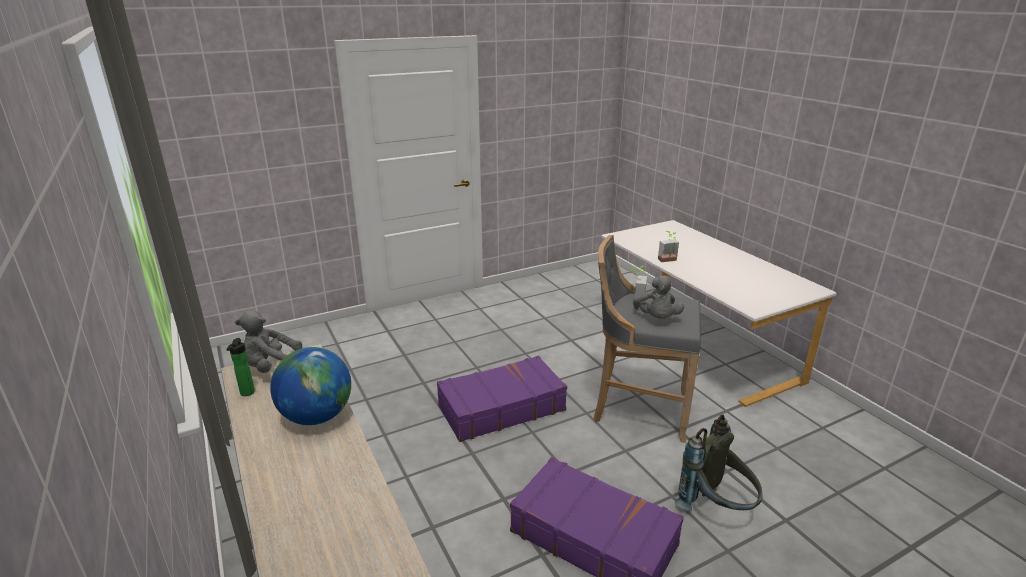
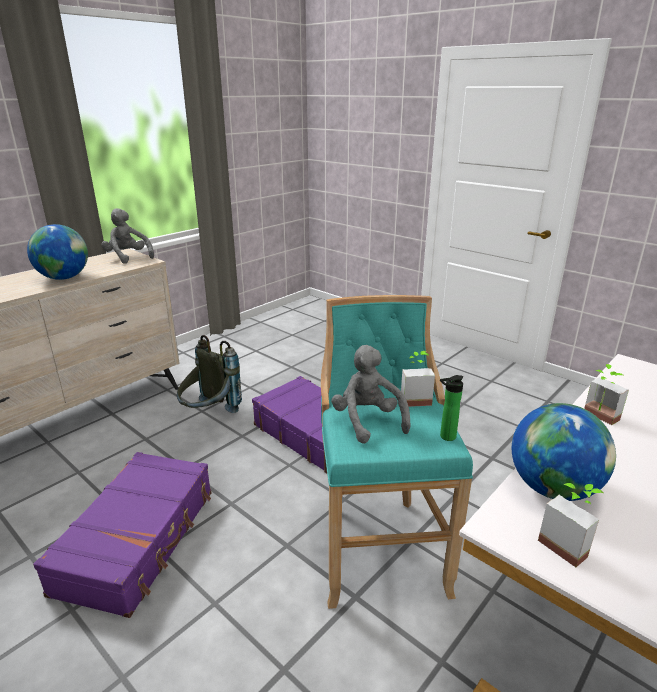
camera: 70 degrees right, 0 degrees up
bottle [227,338,255,396] -> bottle moved to [440,375,463,441]
grey stool [593,235,701,443] -> turquoise stool [321,295,473,609]
grey plush toy [633,276,684,319] -> grey plush toy turned 90 degrees clockwise [331,345,411,444]
grey backpack [675,415,762,511] -> grey backpack moved to [177,335,242,413]
none -> globe [512,403,616,501]
none -> potted plant [538,483,604,567]

